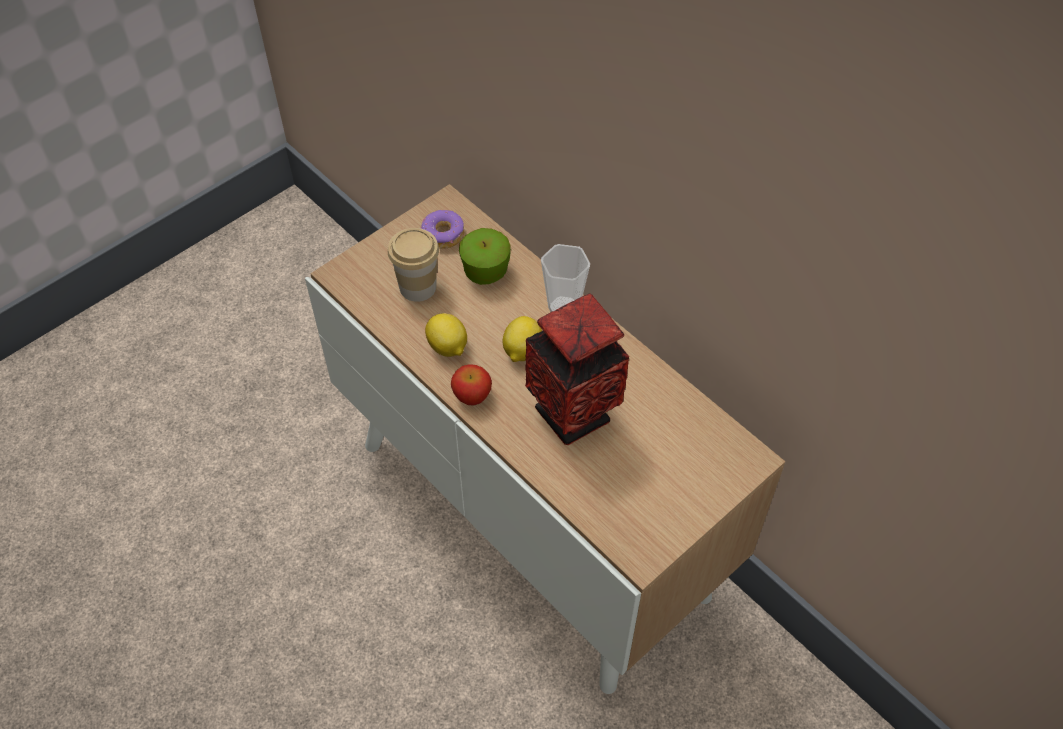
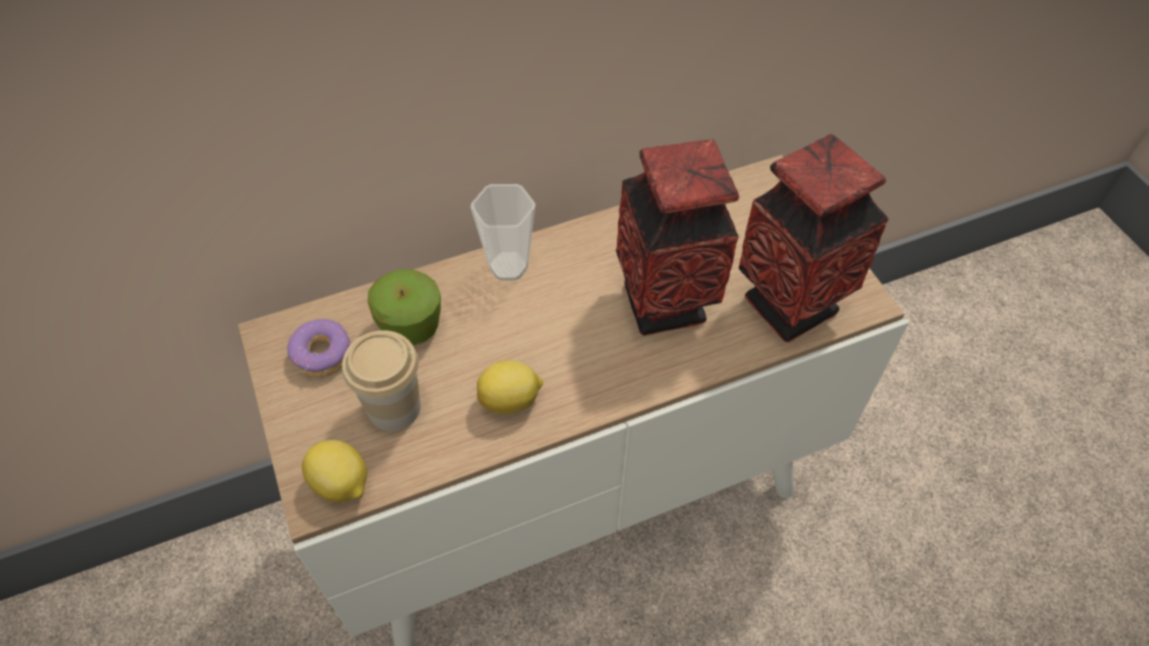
camera: 70 degrees left, 0 degrees up
apple [451,364,492,405] -> none
lemon [502,316,542,362] -> lemon moved to [302,440,367,503]
none -> vase [739,134,889,343]

